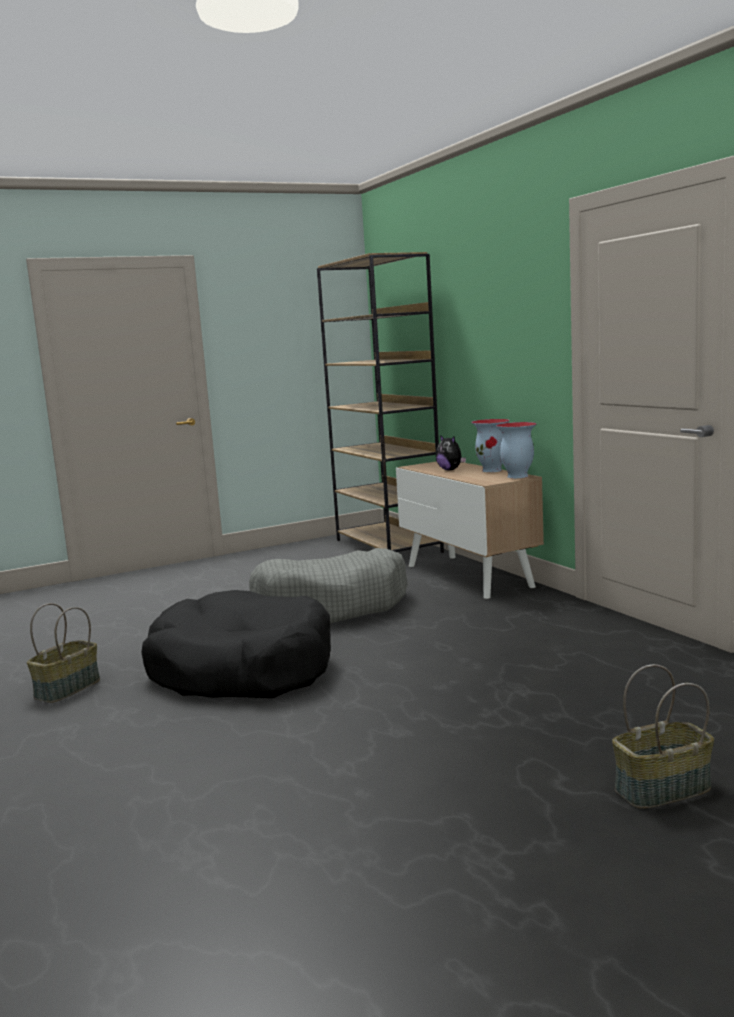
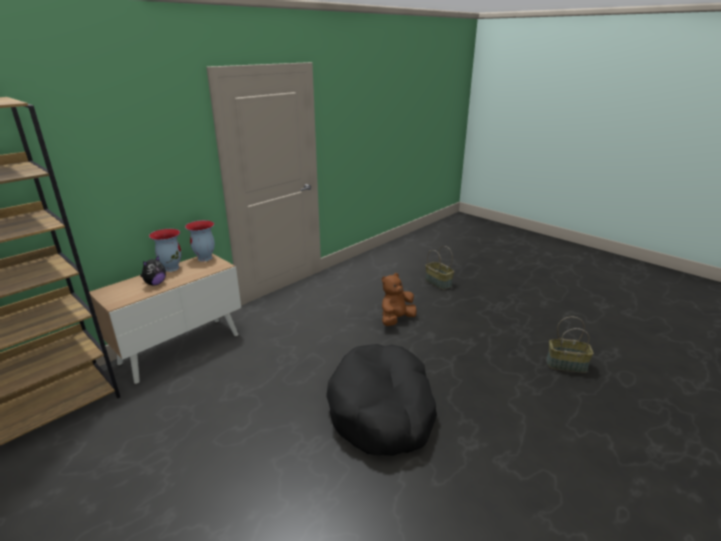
camera: 110 degrees left, 15 degrees up
basket [27,603,100,703] -> basket moved to [546,317,594,373]
grey dog bed [249,548,408,624] -> none
none -> brown plush toy [382,273,417,326]

